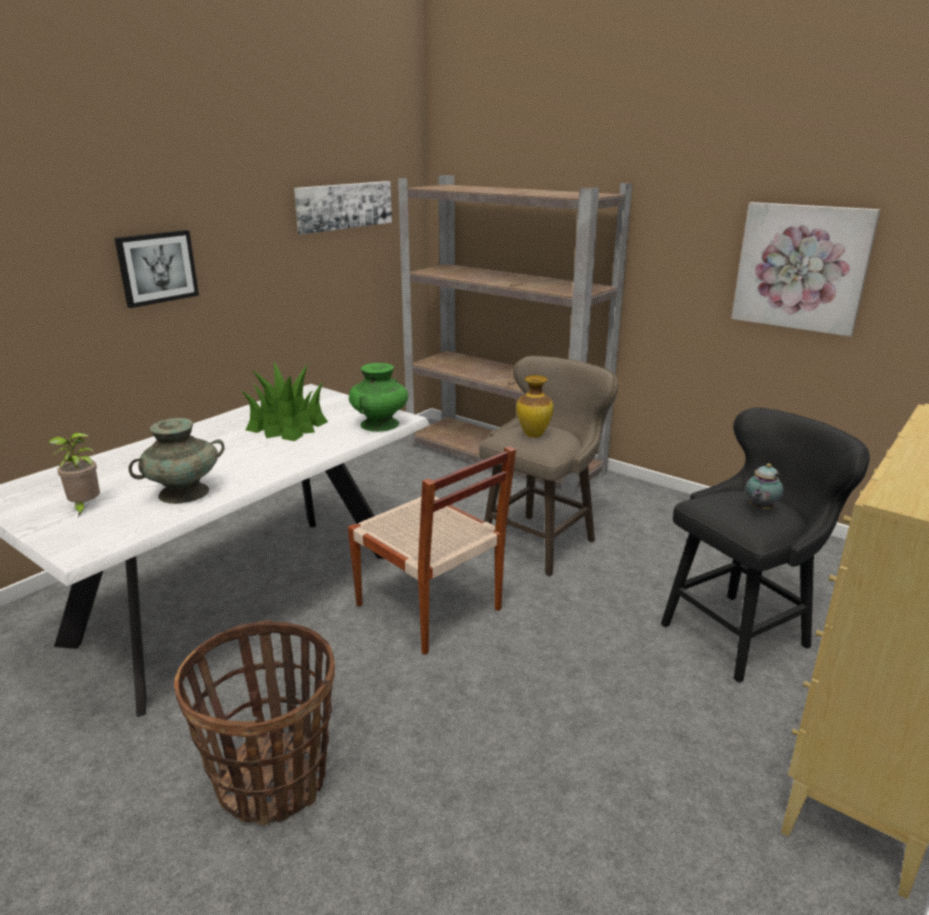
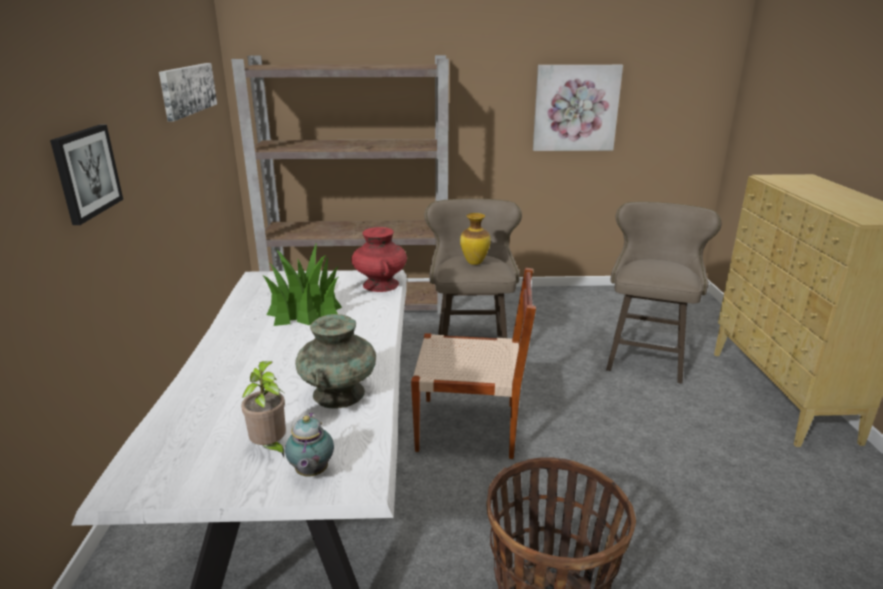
camera: 40 degrees left, 0 degrees up
green vase [349,363,408,432] -> red vase [351,227,407,292]
black stool [661,407,870,683] -> beige stool [606,202,722,384]
teapot [746,463,784,510] -> teapot moved to [285,412,334,477]

